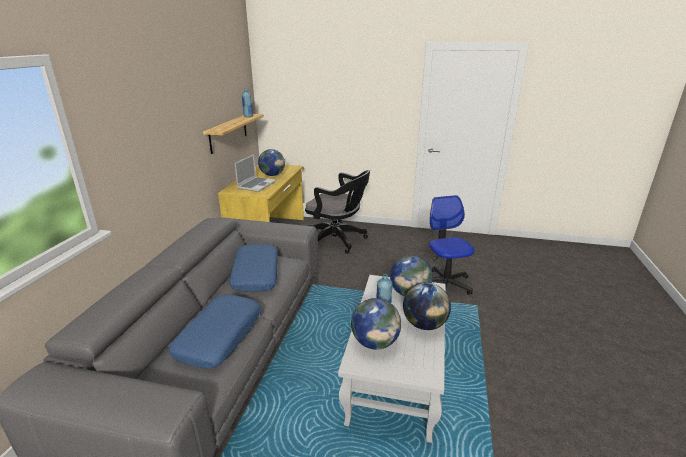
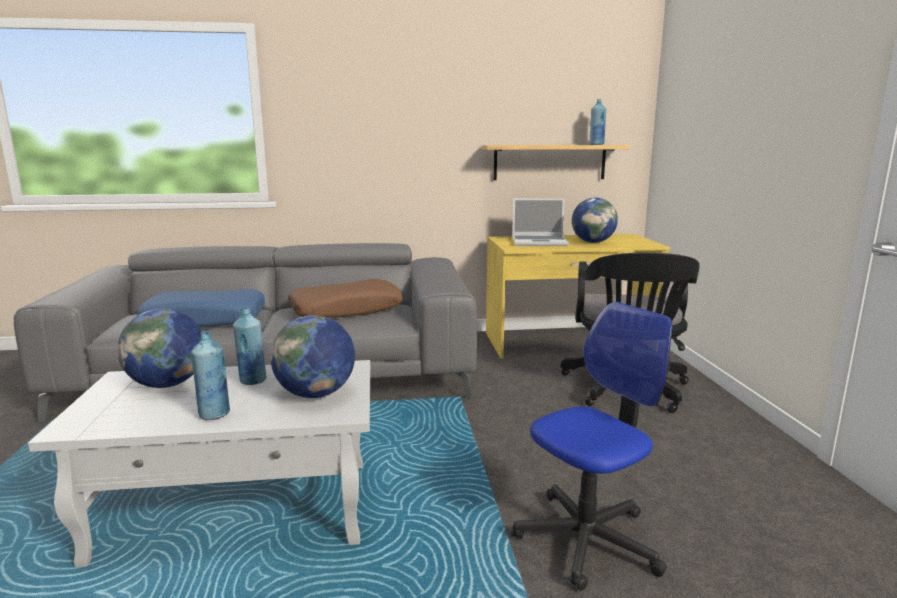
camera: 70 degrees right, 10 degrees down
blue pillow [229,244,278,292] -> brown pillow [288,279,403,318]
globe [403,282,451,330] -> blue bottle [191,331,230,420]

